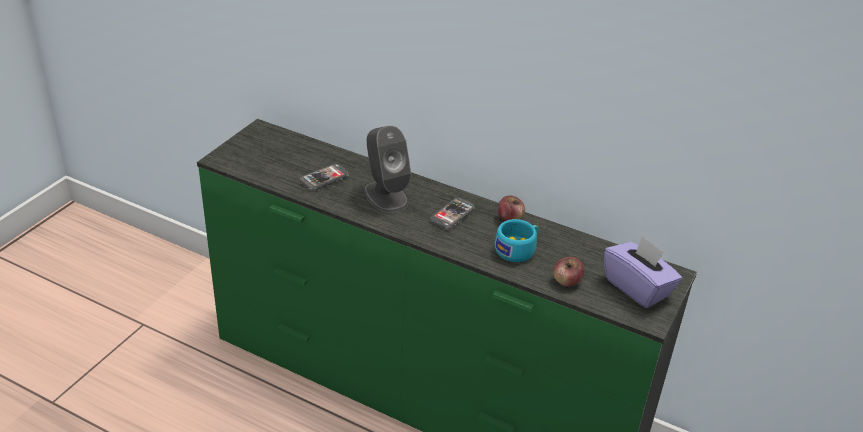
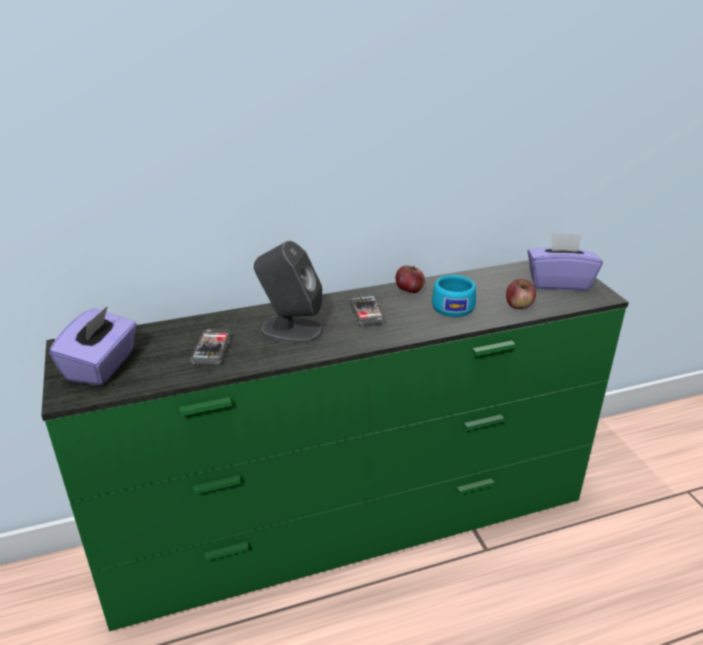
camera: 45 degrees left, 5 degrees down
none -> purple tissue box [49,306,137,386]

